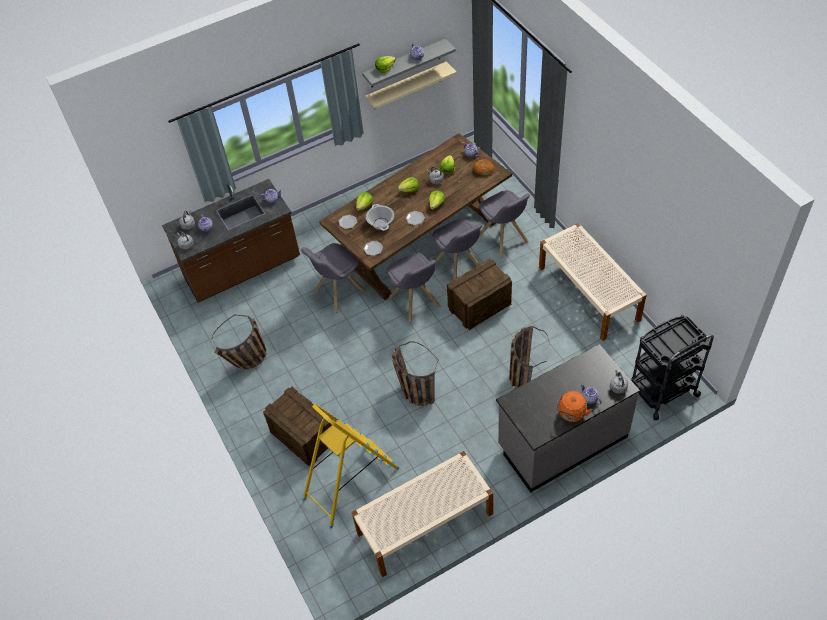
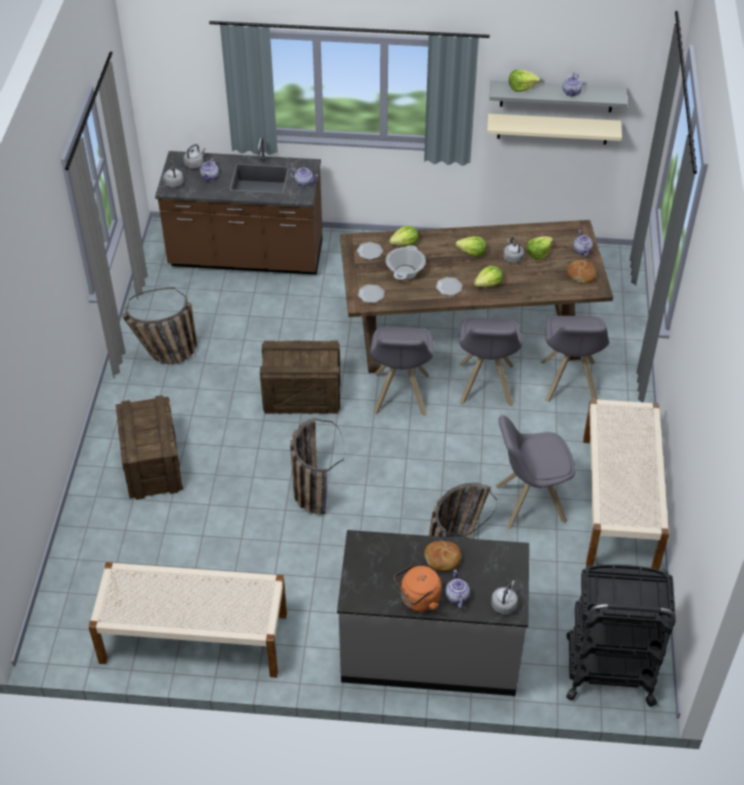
camera: 30 degrees right, 5 degrees down
grey chair [301,243,366,313] -> grey chair moved to [495,415,575,529]
yellow step ladder [303,404,399,529] -> none
crate [447,259,512,330] -> crate moved to [260,340,341,414]
none -> bread [424,541,461,571]

